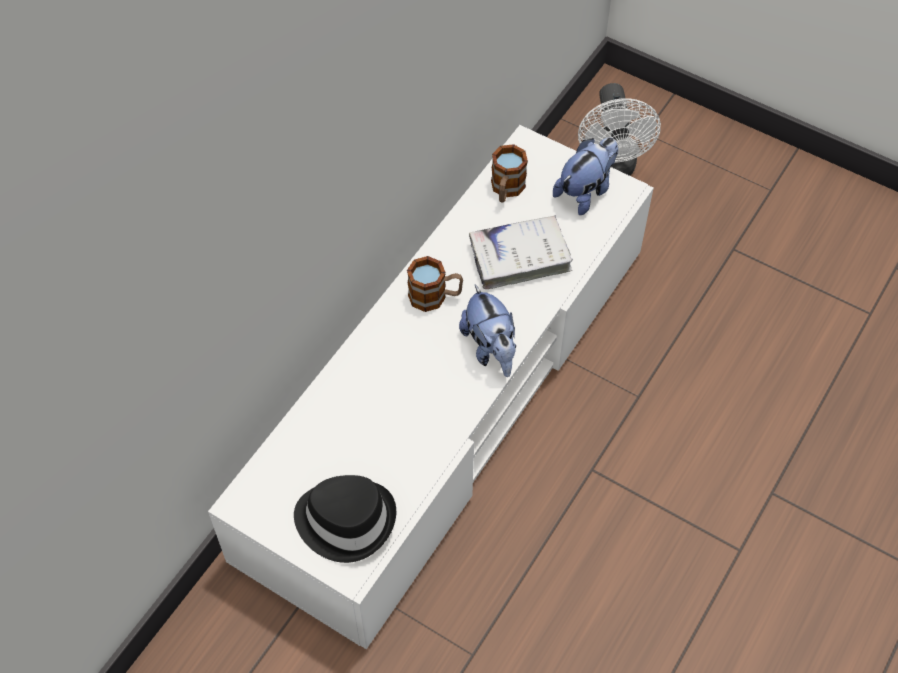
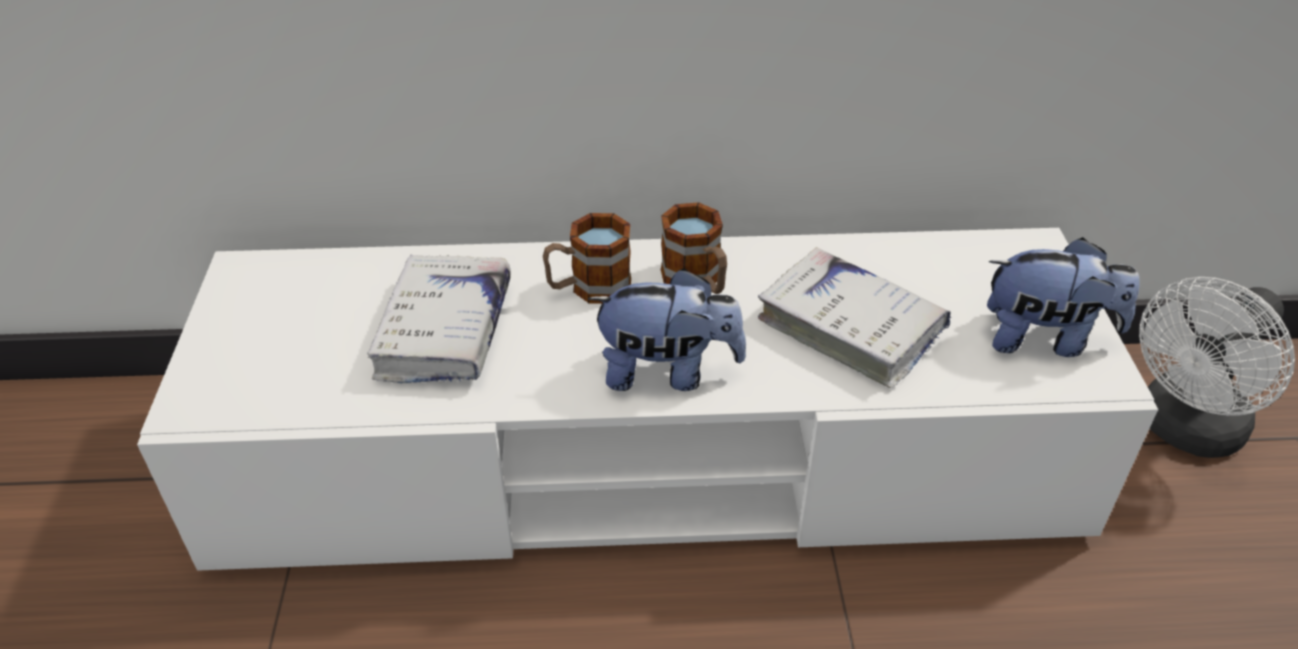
camera: 55 degrees right, 15 degrees down
black hat [294,475,396,563] -> none
plush toy [459,284,516,377] -> plush toy turned 120 degrees counterclockwise [588,268,746,391]
mug [491,144,528,202] -> mug moved to [543,213,631,304]
none -> white book [367,255,511,383]

